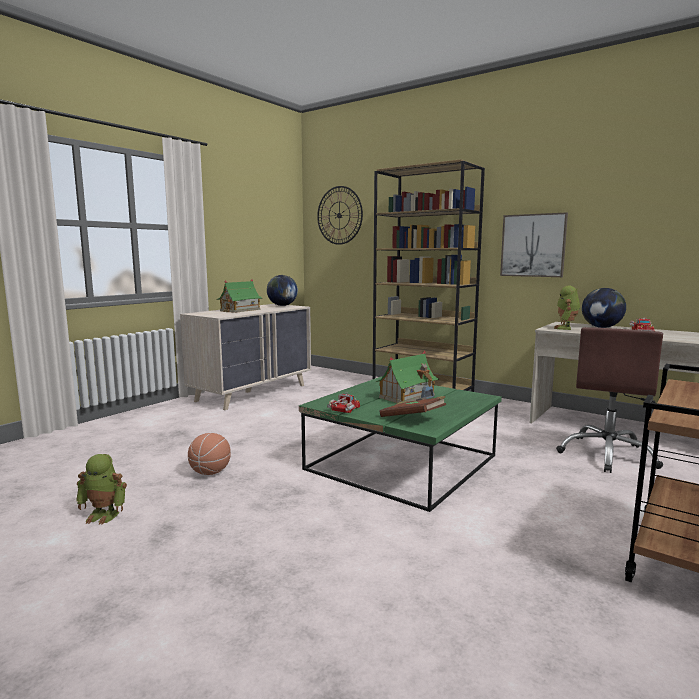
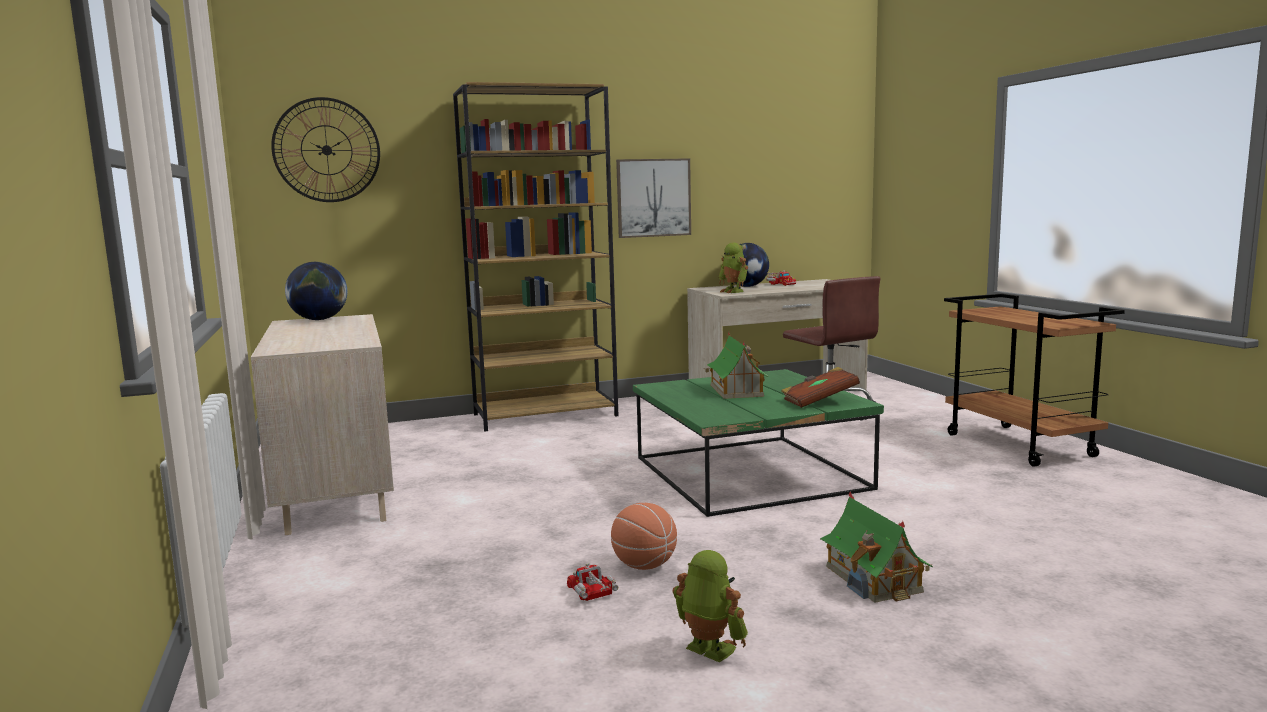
camera: 55 degrees left, 0 degrees up
toy robot [76,454,127,525] -> toy robot turned 90 degrees counterclockwise [672,550,748,662]
toy house [216,279,263,313] -> toy house moved to [820,491,933,603]
toy truck [327,392,360,413] -> toy truck moved to [567,563,619,601]

